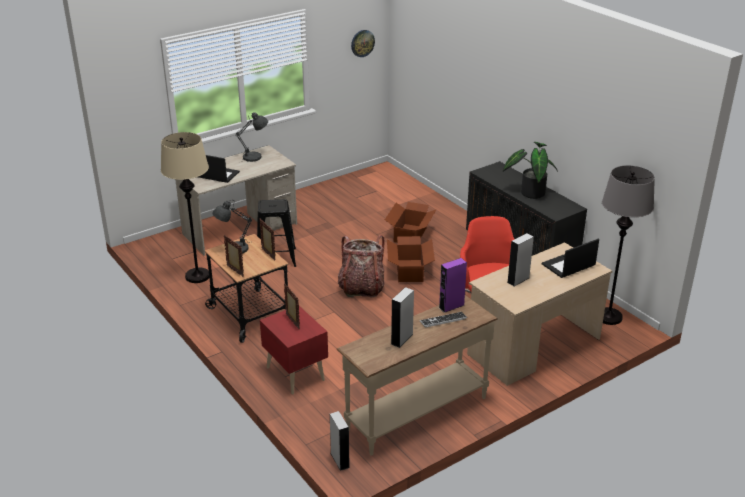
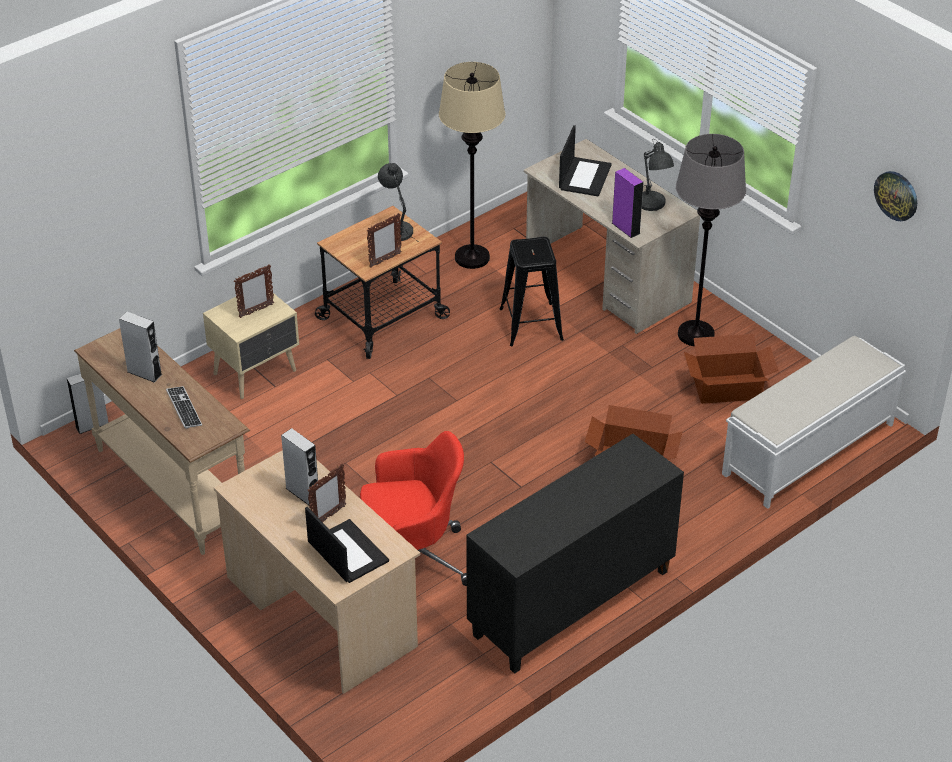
camera: 85 degrees right, 10 degrees up
picture frame [224,235,244,277] -> picture frame moved to [307,464,347,522]
red nightstand [260,306,328,394] -> beige nightstand [203,293,299,399]
backpack [338,235,385,298] -> none
cardboard box [387,236,435,282] -> cardboard box moved to [684,334,778,404]
purple speaker [439,258,467,313] -> purple speaker moved to [612,168,644,238]
potted plant [503,142,558,199] -> none
grey floor lamp [602,165,655,325] -> grey floor lamp moved to [676,134,746,346]
none -> white bench [722,336,906,509]

